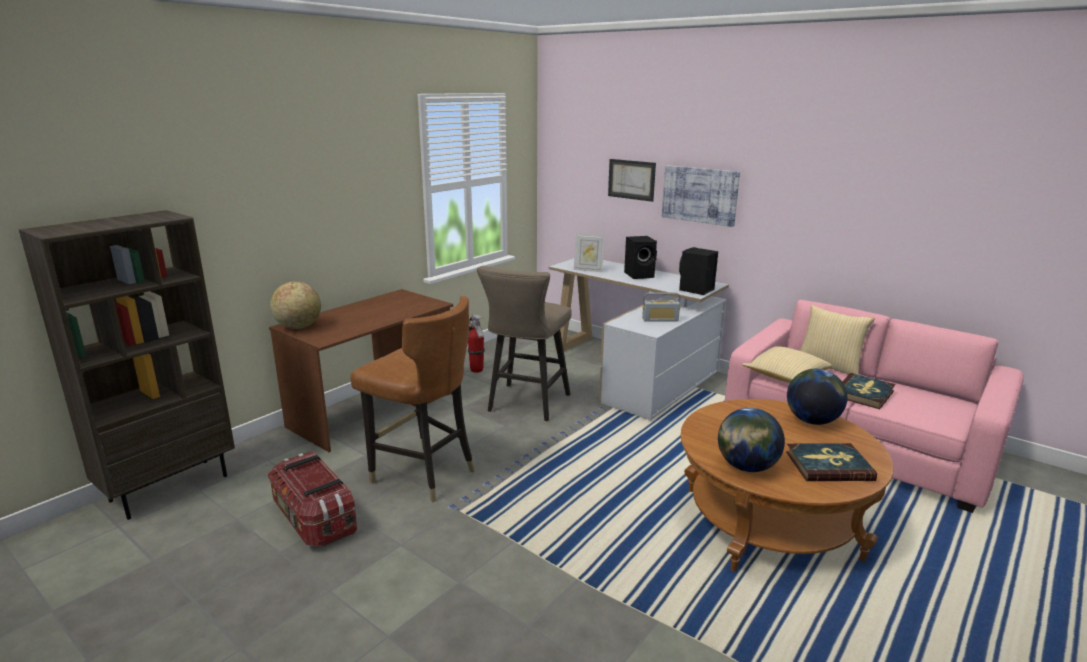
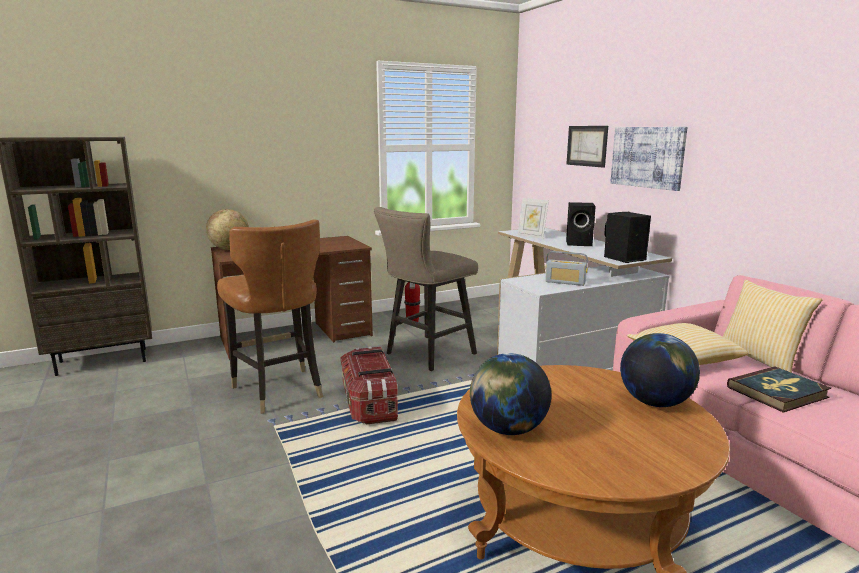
camera: 25 degrees right, 5 degrees down
storage box [268,451,357,546] -> storage box moved to [340,347,398,424]
book [786,443,877,481] -> none

